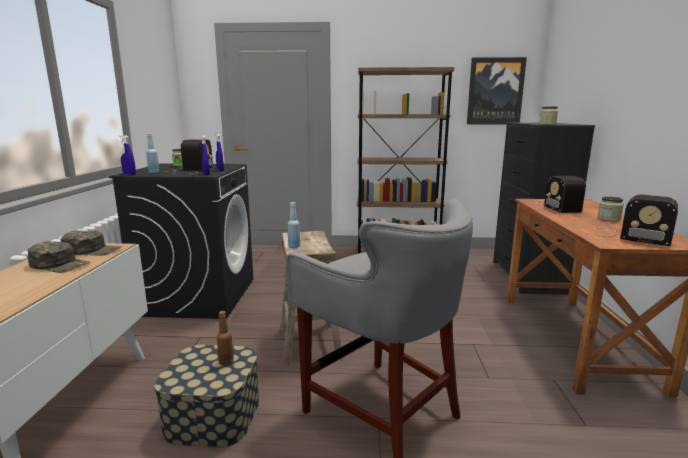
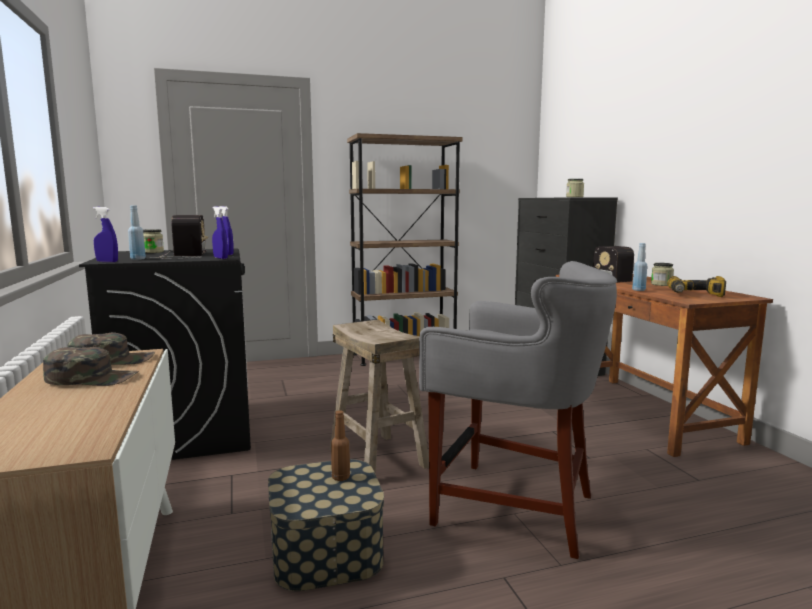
camera: 20 degrees left, 5 degrees down
blue bottle [288,202,300,248] -> blue bottle moved to [632,243,647,291]
picture [467,57,527,124] -> none
radio [593,195,678,246] -> power drill [667,276,726,297]

